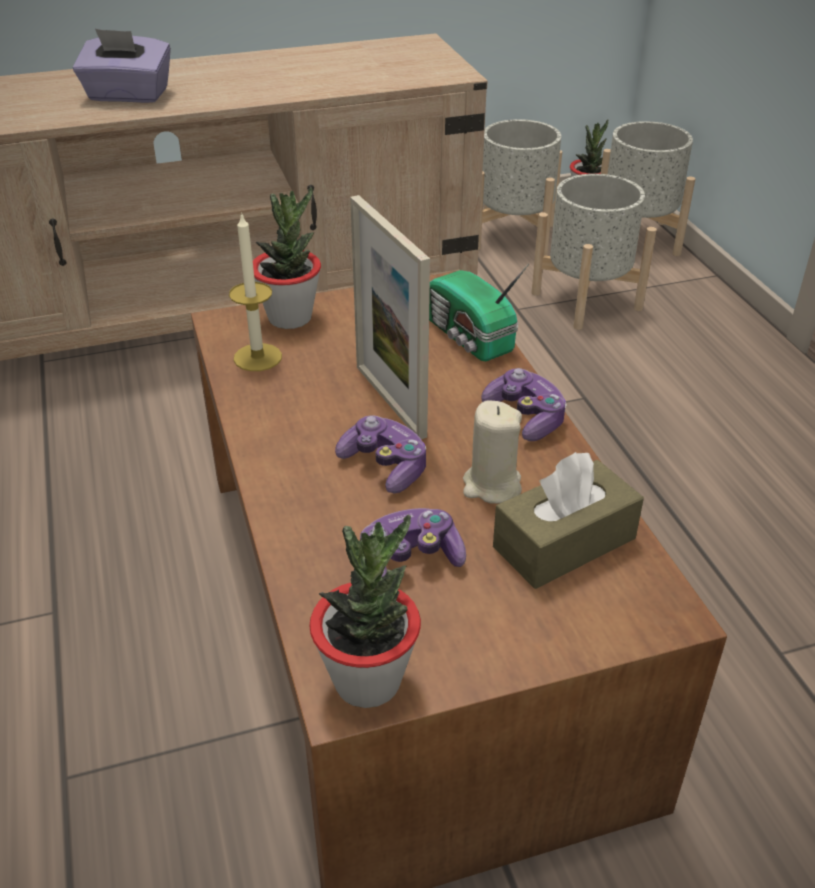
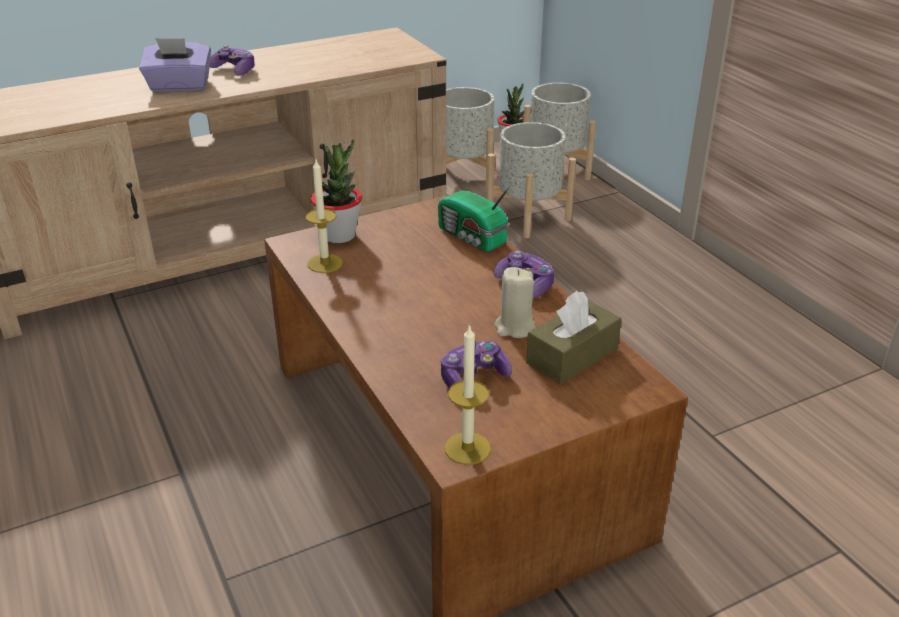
camera: 10 degrees left, 5 degrees down
potted plant [309,515,421,708] -> candle [445,324,491,465]
game controller [335,415,426,494] -> game controller moved to [210,45,255,75]
picture frame [350,195,430,439] -> none

